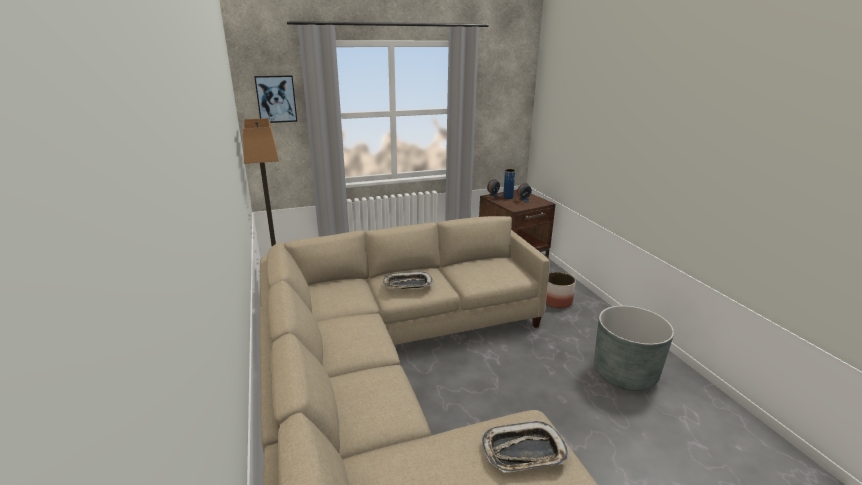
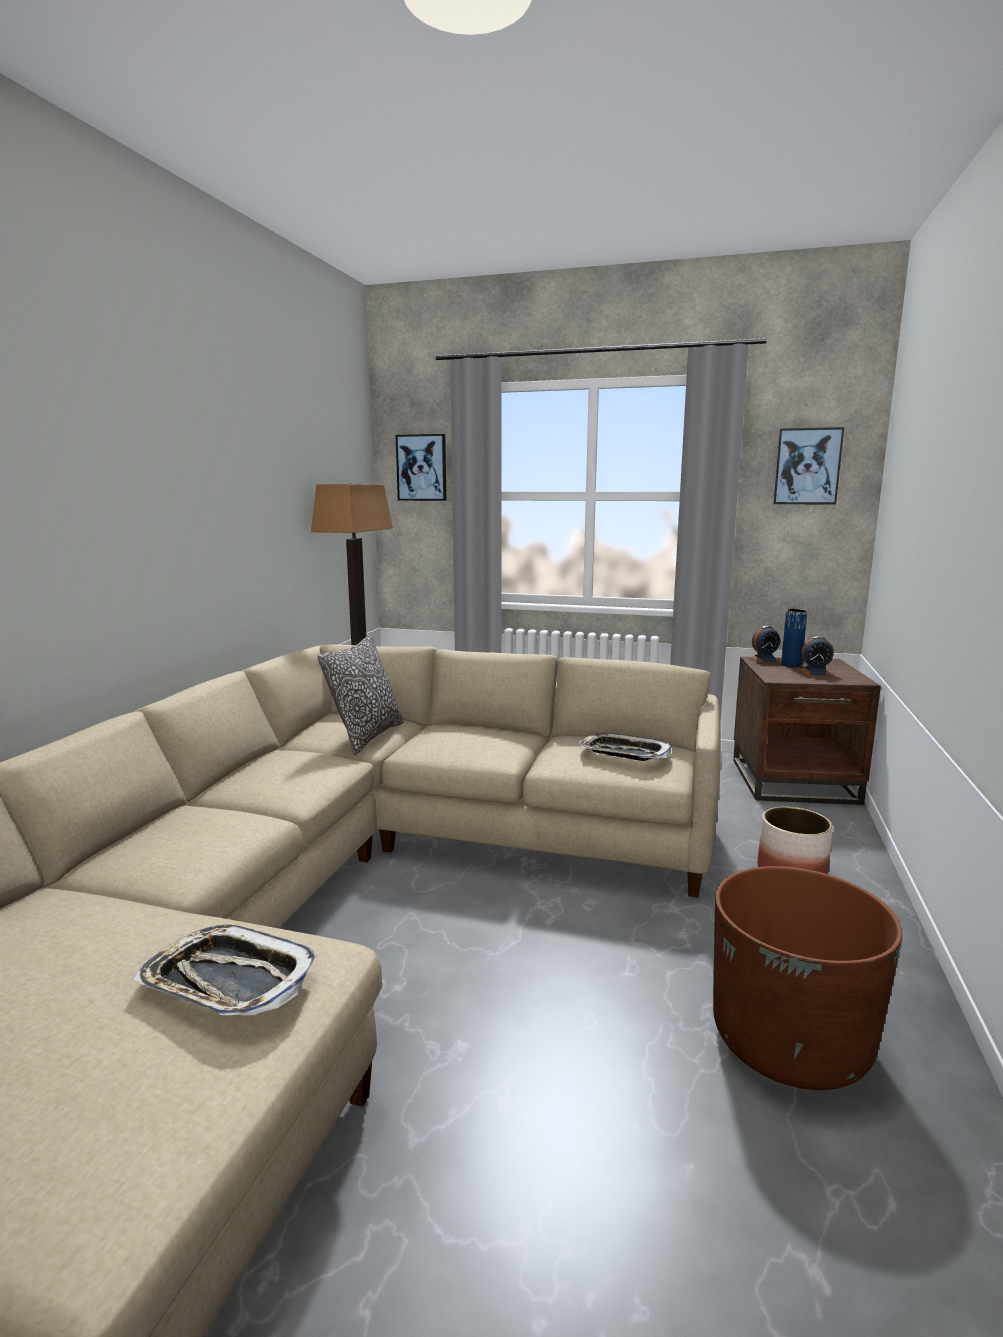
camera: 35 degrees right, 10 degrees down
tray [383,272,434,289] -> tray moved to [579,733,671,761]
grey planter [594,305,674,391] -> brown planter [713,866,903,1090]
none -> pillow [318,635,404,755]
none -> picture [773,427,844,505]

